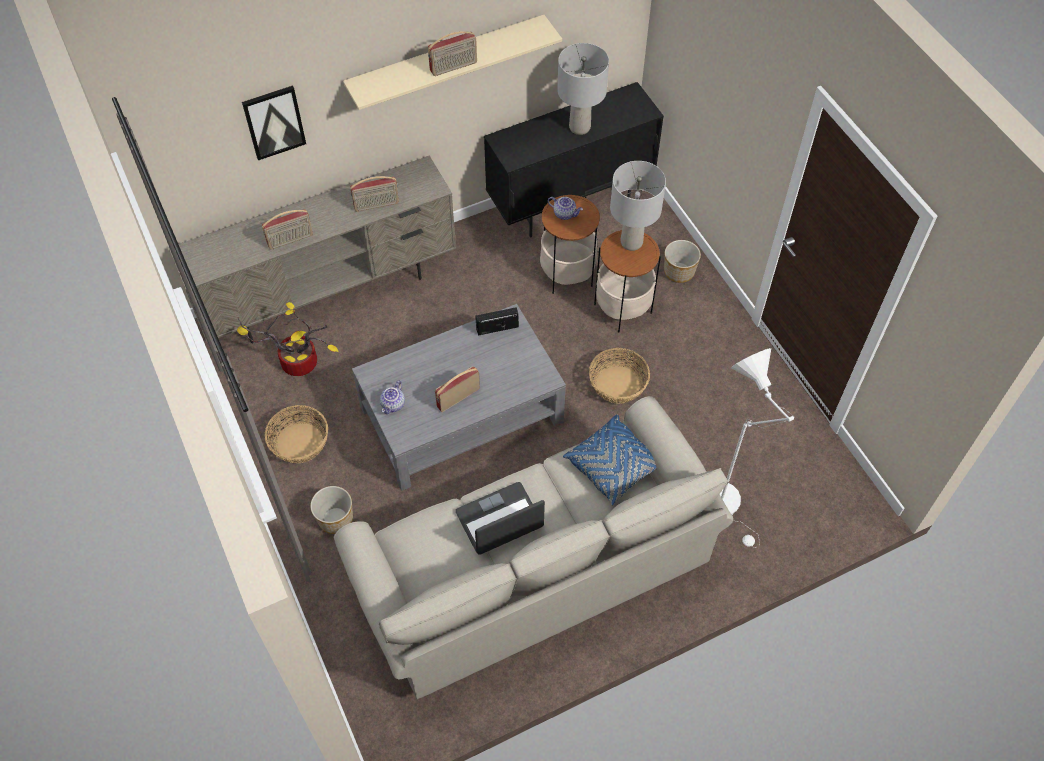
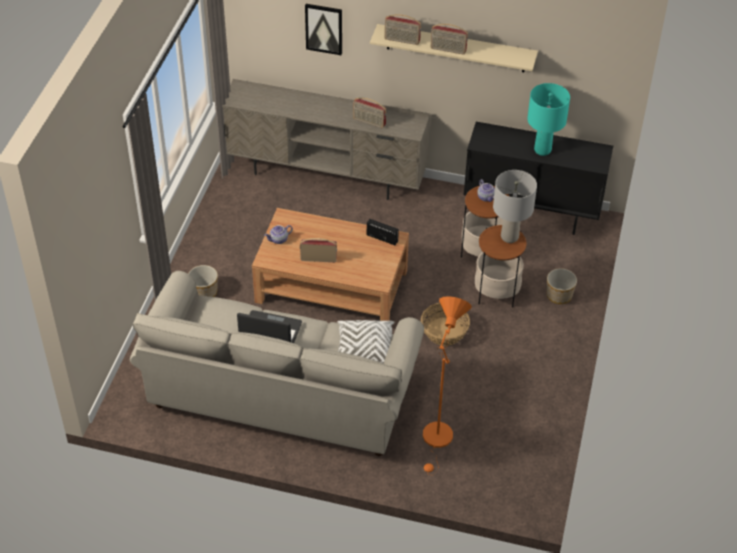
camera: 40 degrees right, 10 degrees down
potted plant [237,302,339,376] -> none
radio [262,209,313,250] -> radio moved to [384,14,421,45]
basket [265,405,328,463] -> none
grey coffee table [352,304,566,491] -> brown coffee table [252,208,409,321]
grey table lamp [557,43,609,135] -> turquoise table lamp [527,83,570,156]
blue pillow [563,414,657,506] -> white pillow [337,320,394,364]
white floor lamp [720,348,794,548] -> orange floor lamp [423,296,472,475]

